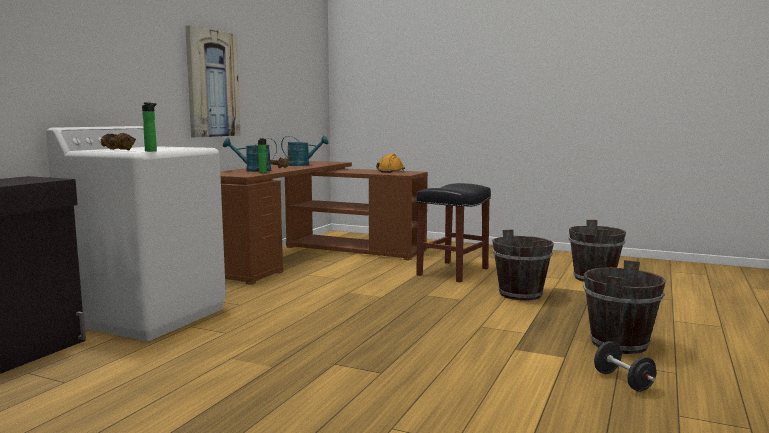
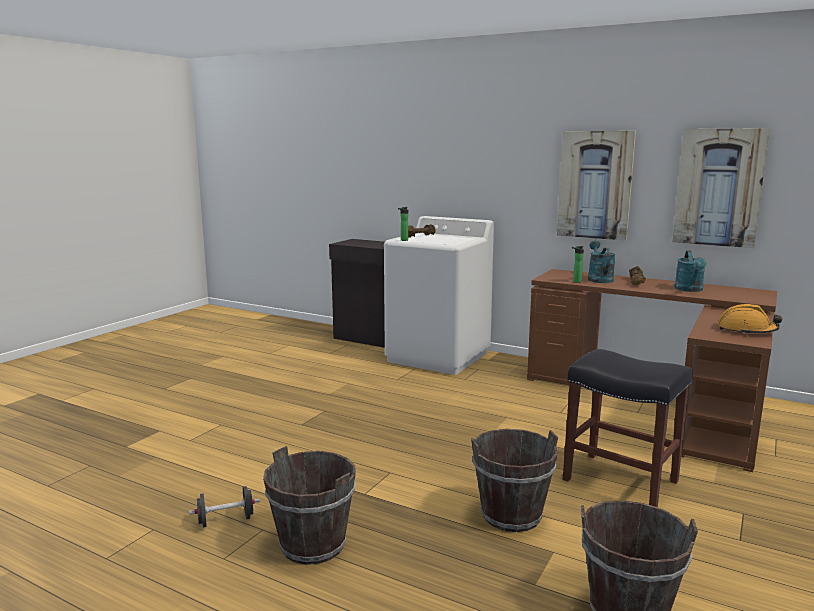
camera: 95 degrees right, 5 degrees up
none -> picture [672,128,770,248]

